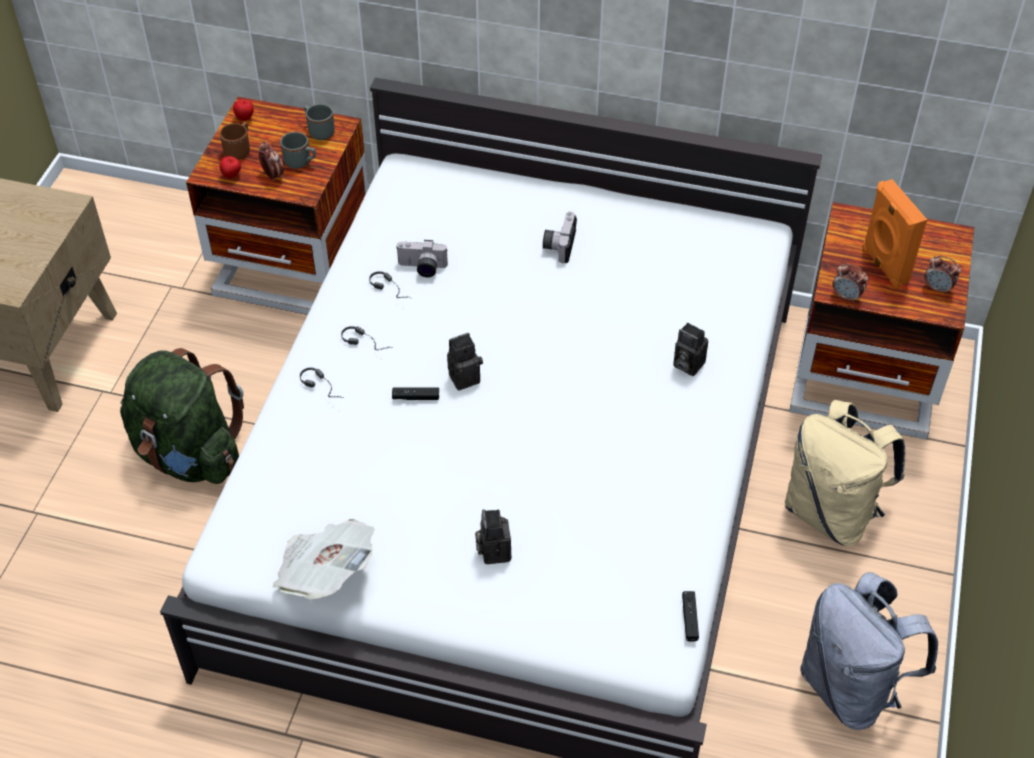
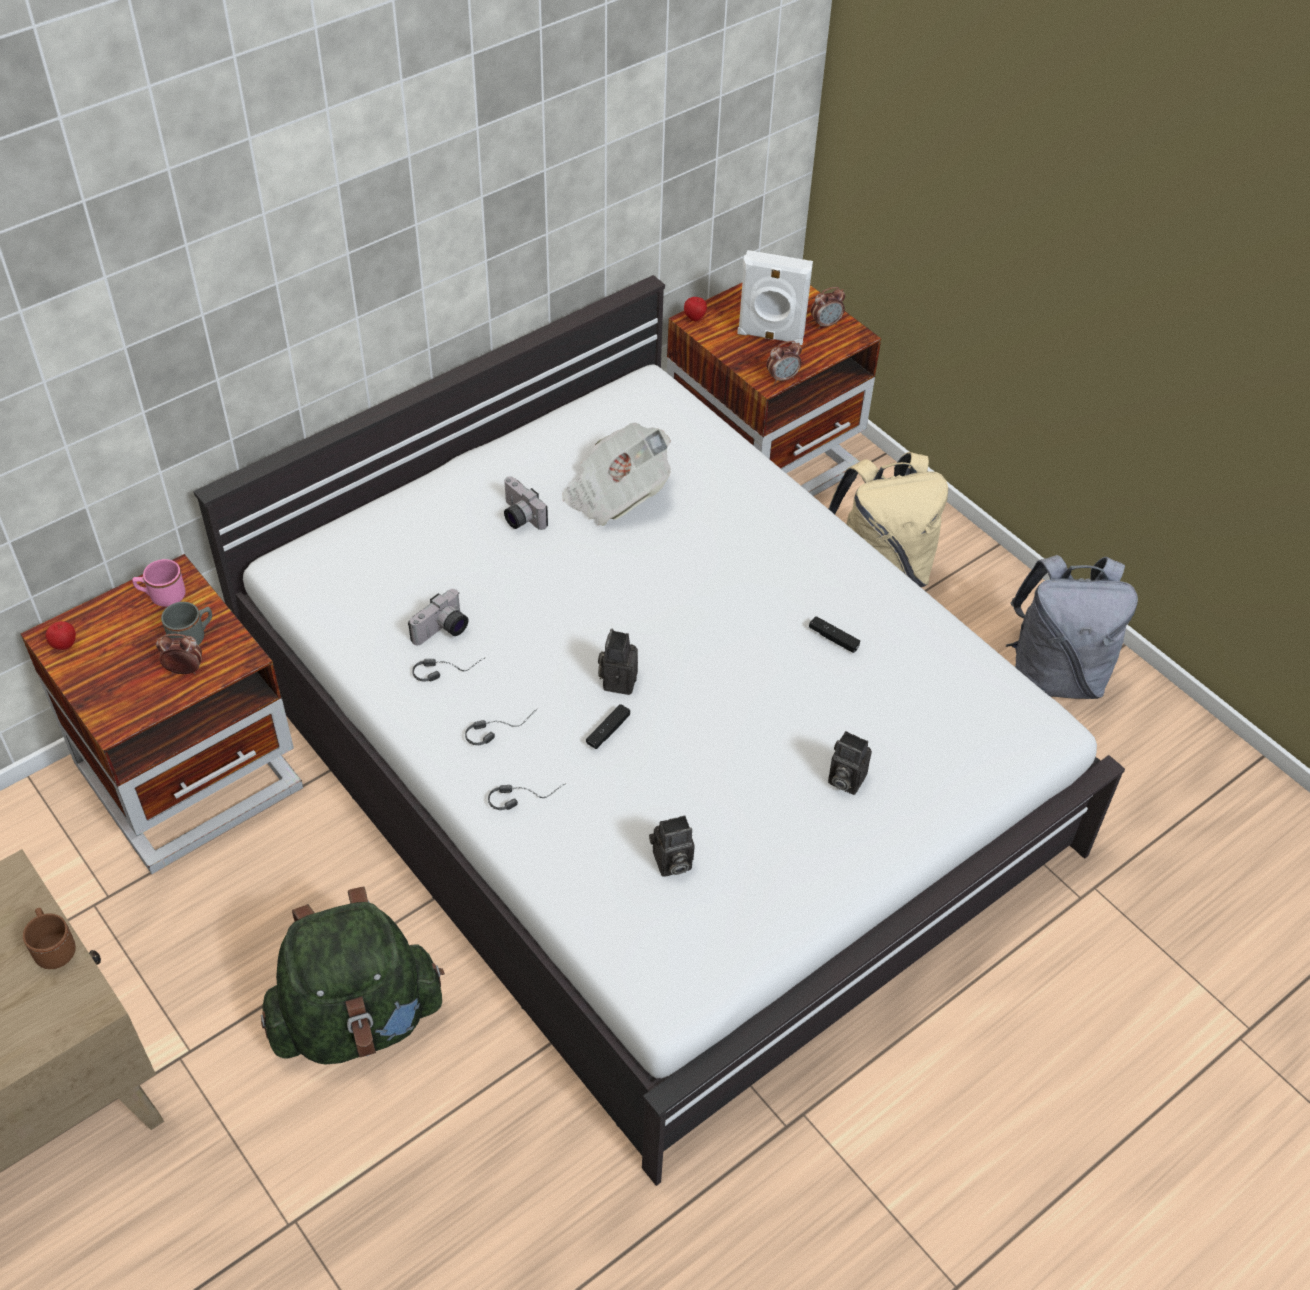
camera: 55 degrees left, 0 degrees up
brown mug [220,122,250,160] -> brown mug moved to [23,908,76,969]
apple [220,156,241,178] -> apple moved to [684,297,707,321]
newspaper [273,519,375,599] -> newspaper moved to [562,422,671,526]
grey mug [304,104,335,140] -> pink mug [132,559,185,607]
camera [673,323,708,376] -> camera moved to [649,815,695,877]
black game controller [682,591,699,641] -> black game controller moved to [809,616,860,653]
orange speaker [862,179,927,288] -> white speaker [737,250,813,345]

